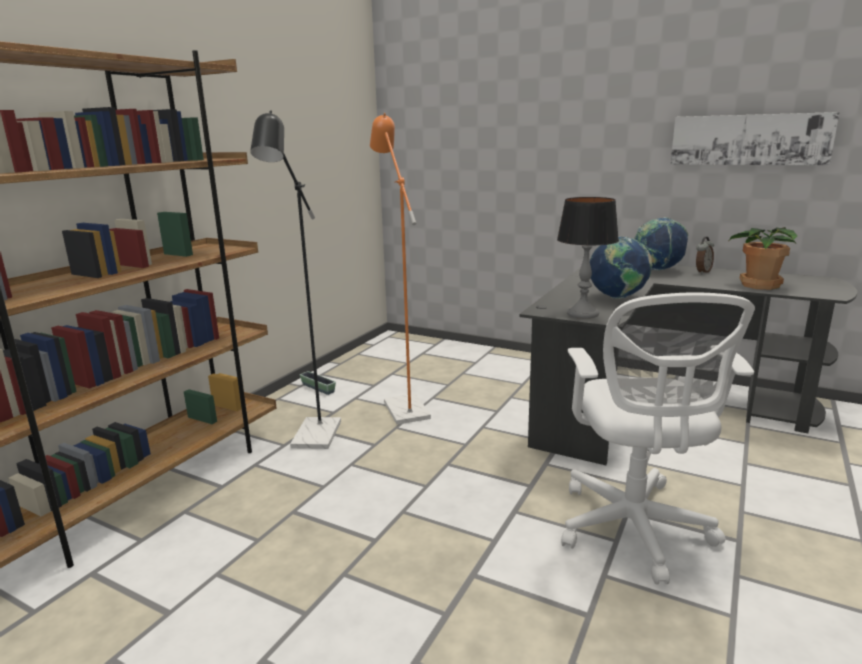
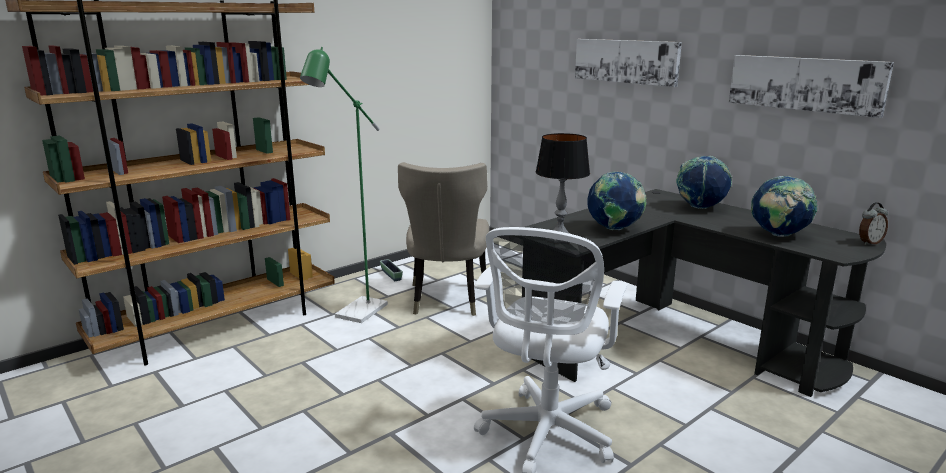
camera: 20 degrees right, 0 degrees up
black floor lamp [250,110,341,449] -> green floor lamp [300,47,388,323]
orange floor lamp [370,113,431,425] -> beige chair [398,162,489,316]
alarm clock [696,237,714,274] -> alarm clock moved to [859,202,888,245]
potted plant [729,227,797,290] -> globe [751,176,818,237]
none -> picture [575,39,682,87]

